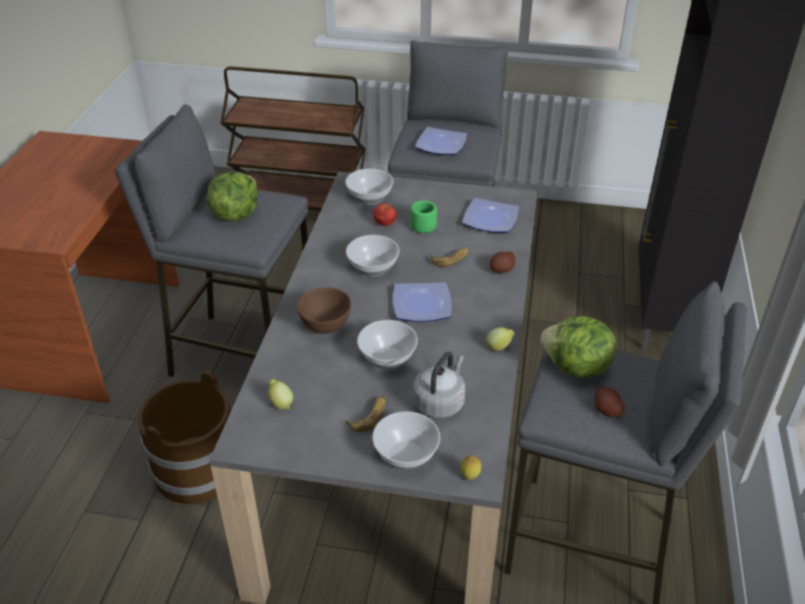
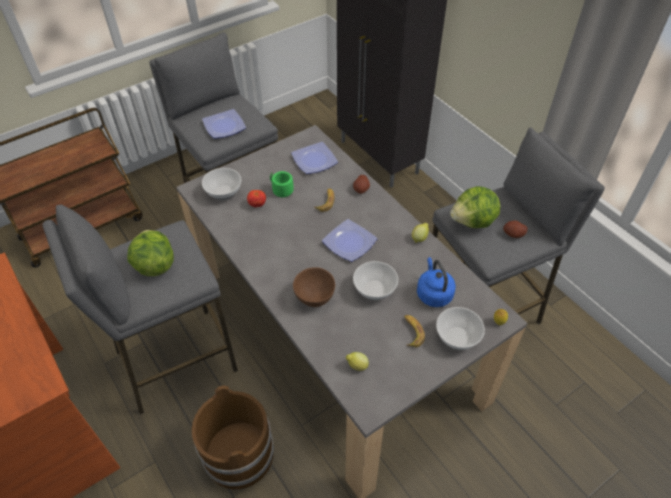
camera: 45 degrees left, 10 degrees up
bowl [346,235,399,277] -> none
grey kettle [413,352,465,418] -> blue kettle [417,257,456,307]

